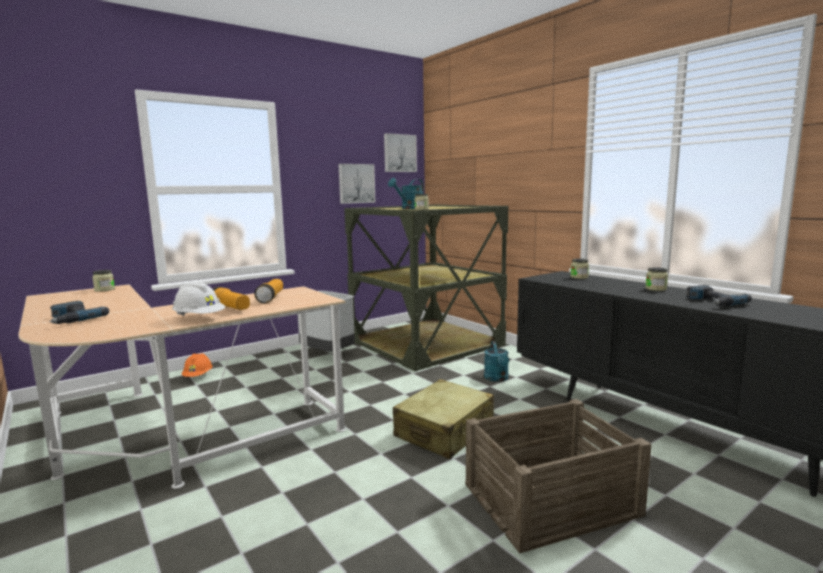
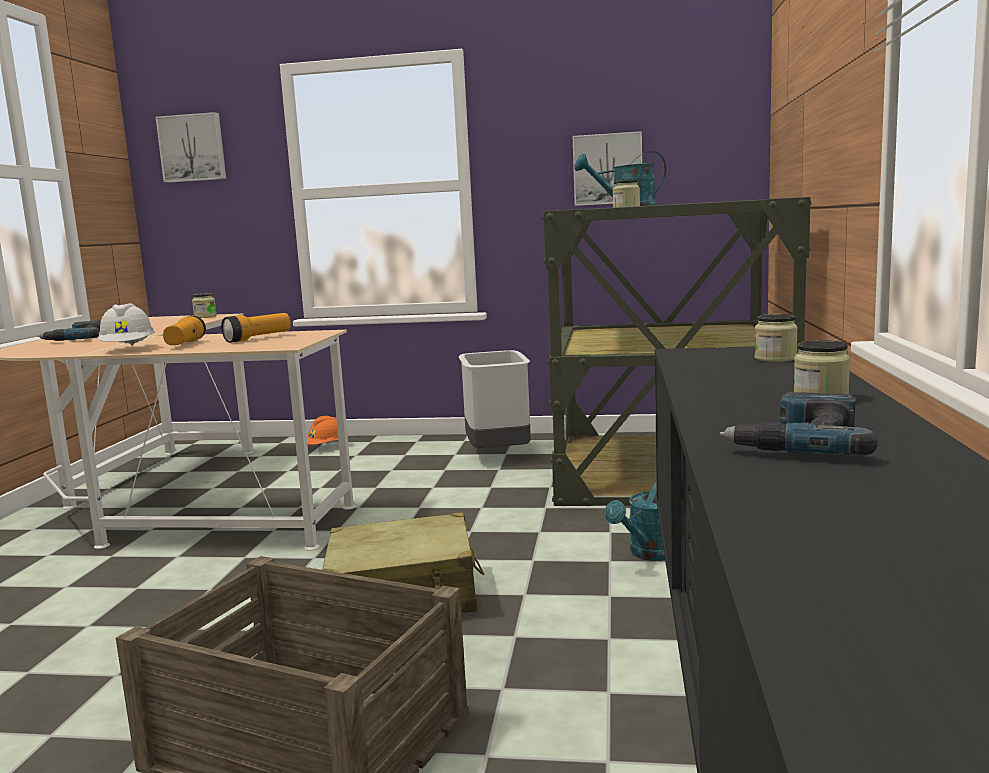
camera: 45 degrees right, 0 degrees up
picture [384,133,417,172] -> picture moved to [155,112,226,183]

